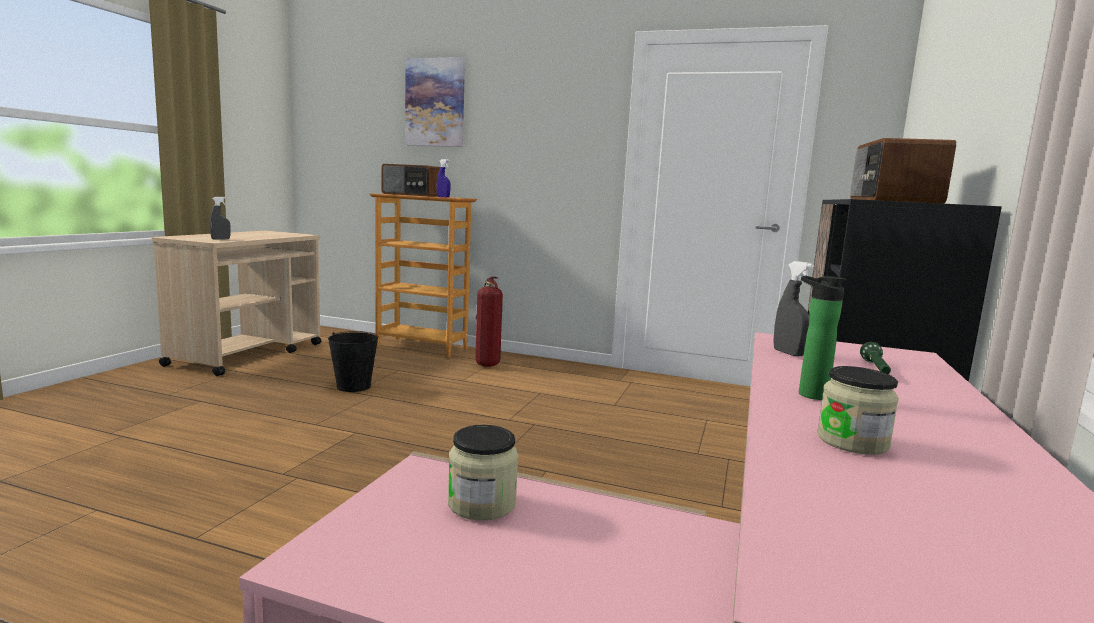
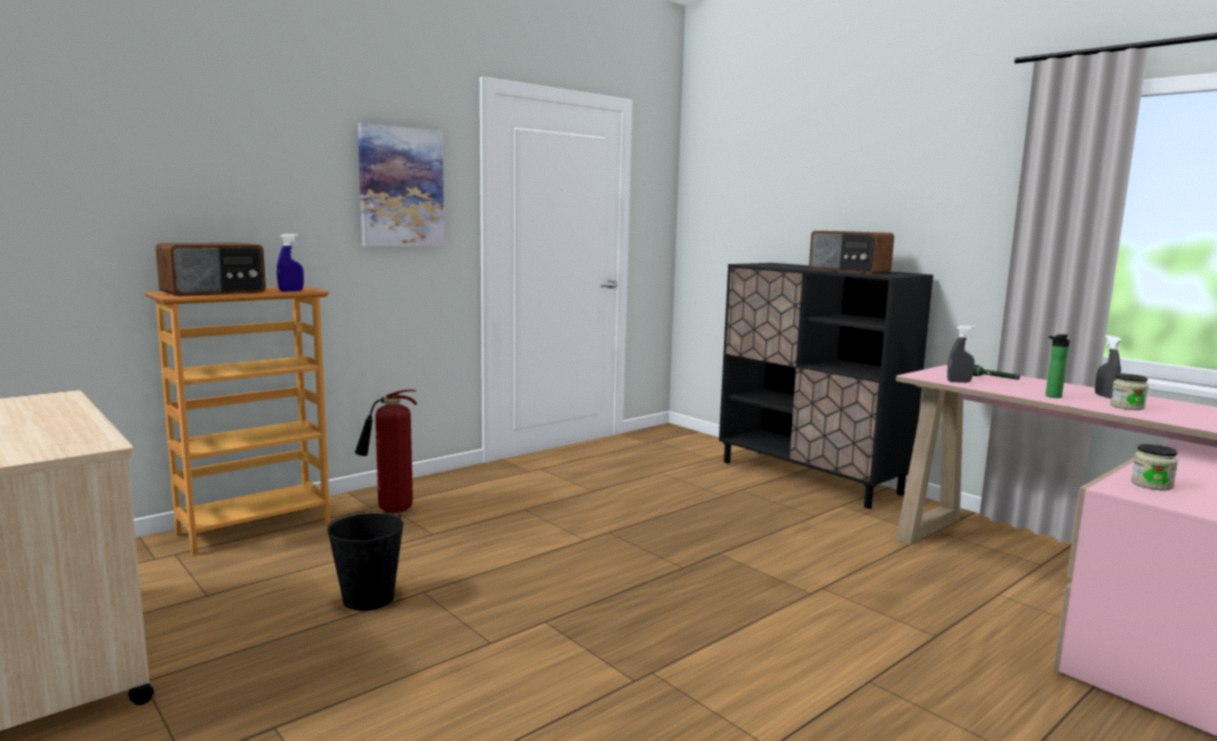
camera: 60 degrees left, 0 degrees up
grey spray bottle [210,197,231,240] -> grey spray bottle moved to [1095,335,1121,399]
picture [405,57,465,147] -> picture moved to [358,123,444,246]

